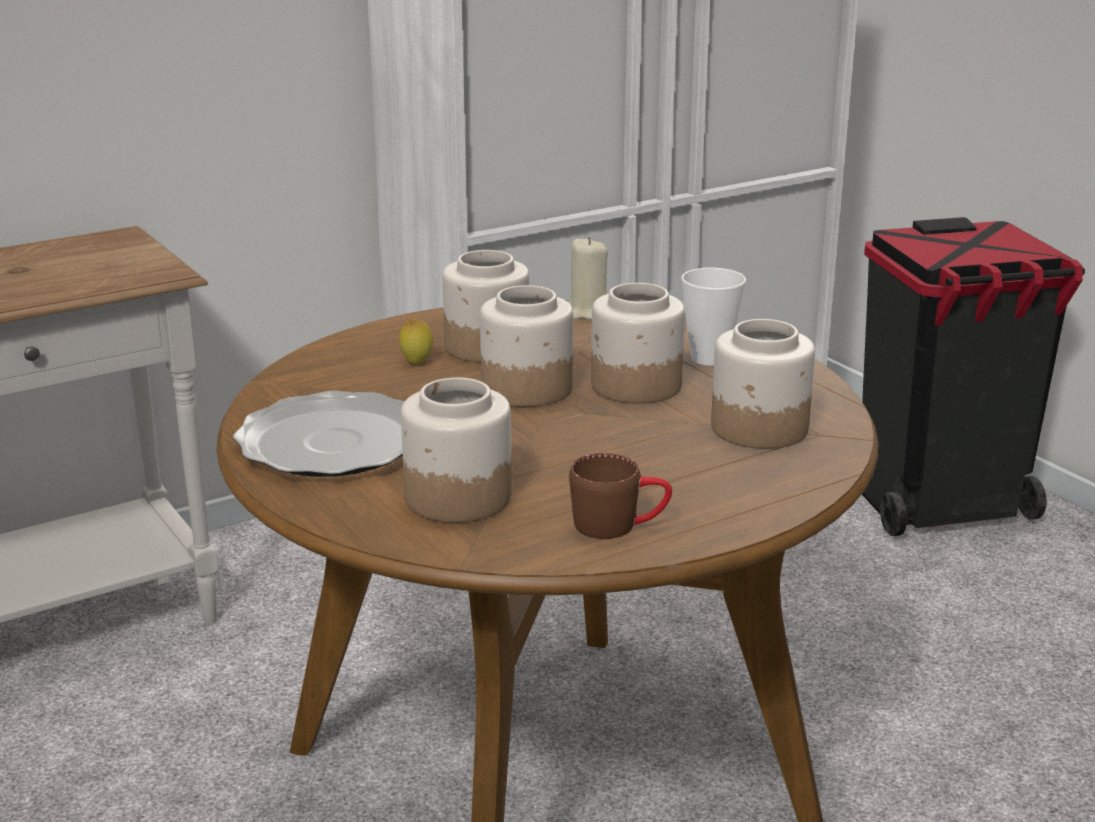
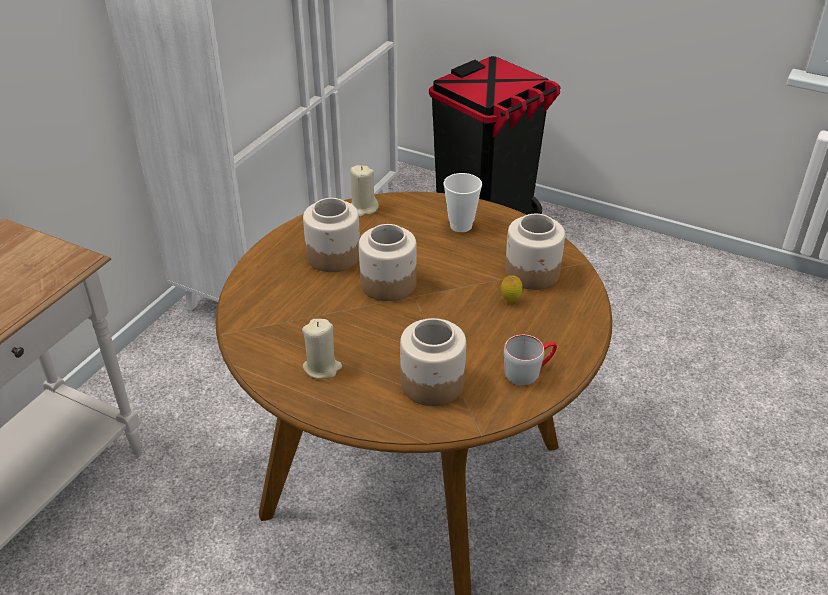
camera: 30 degrees left, 15 degrees up
plate [233,391,405,477] -> beige candle [302,319,342,379]
lemon [399,317,433,364] -> lemon moved to [501,275,523,303]
brown mug [569,453,672,539] -> grey mug [504,335,557,386]
jar [591,283,685,404] -> none

